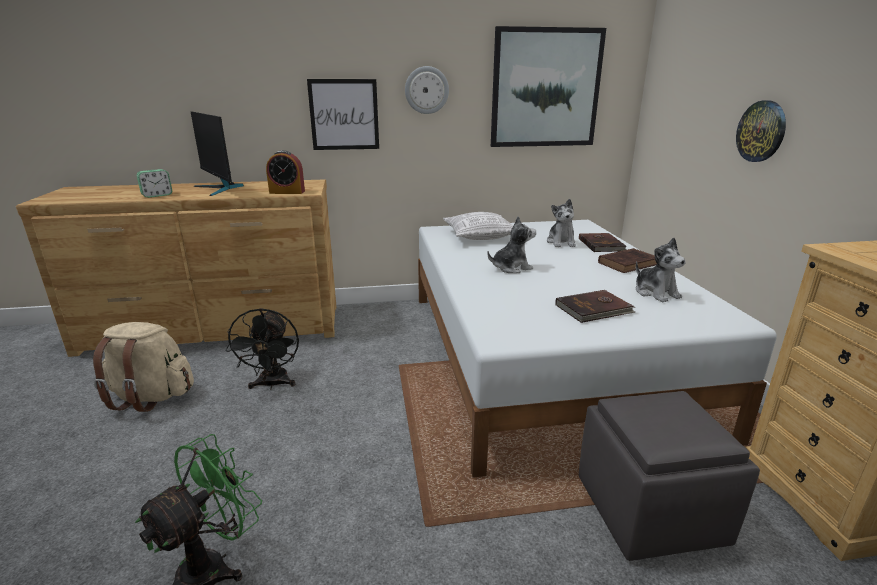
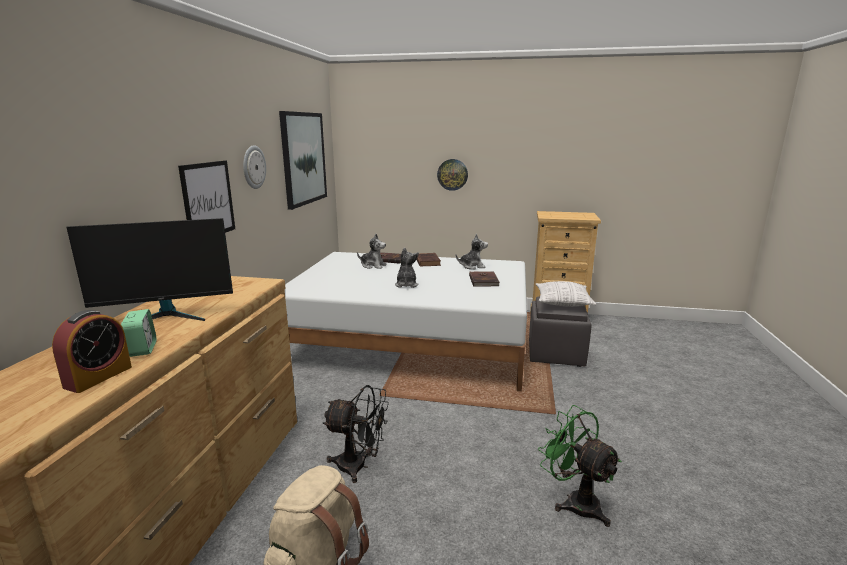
camera: 70 degrees left, 5 degrees down
alarm clock [266,150,305,194] -> alarm clock moved to [52,310,132,393]
pillow [443,212,513,240] -> pillow moved to [536,281,596,307]

